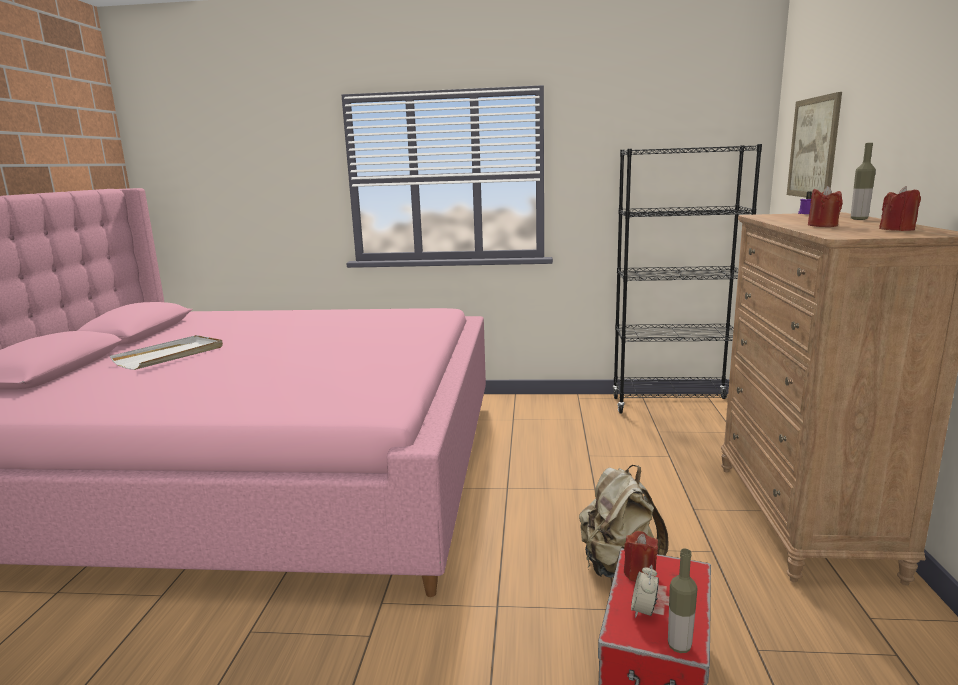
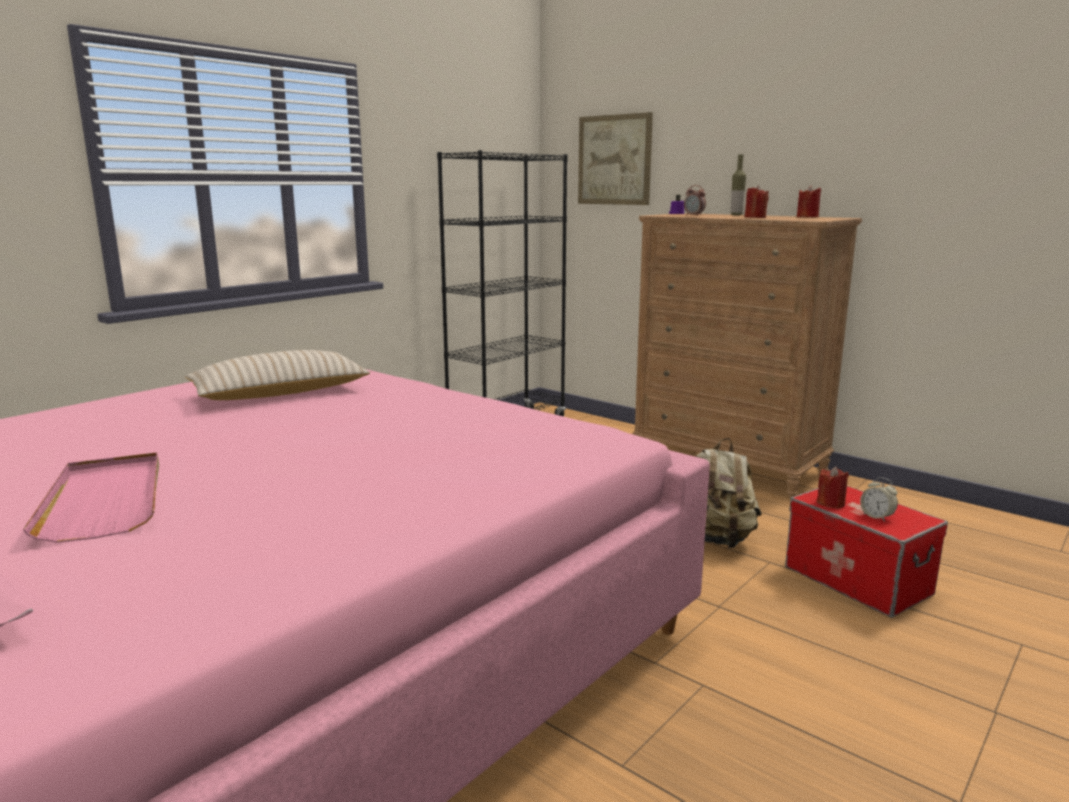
camera: 55 degrees left, 0 degrees up
white tray [110,335,223,370] -> pink tray [23,453,159,543]
bottle [668,549,698,653] -> none
none -> beige pillow [185,350,370,400]
none -> alarm clock [684,185,706,216]

